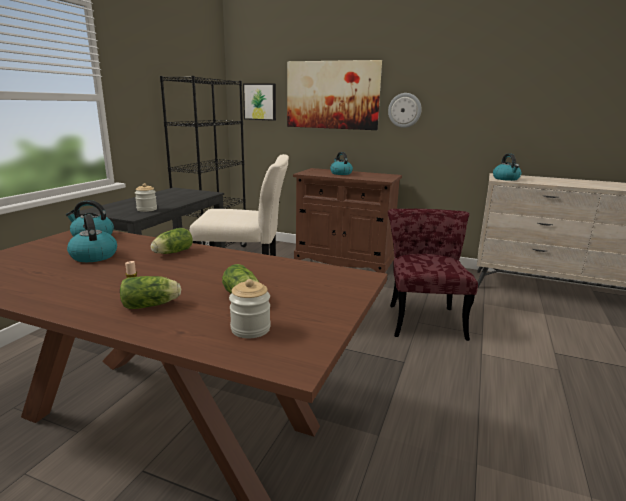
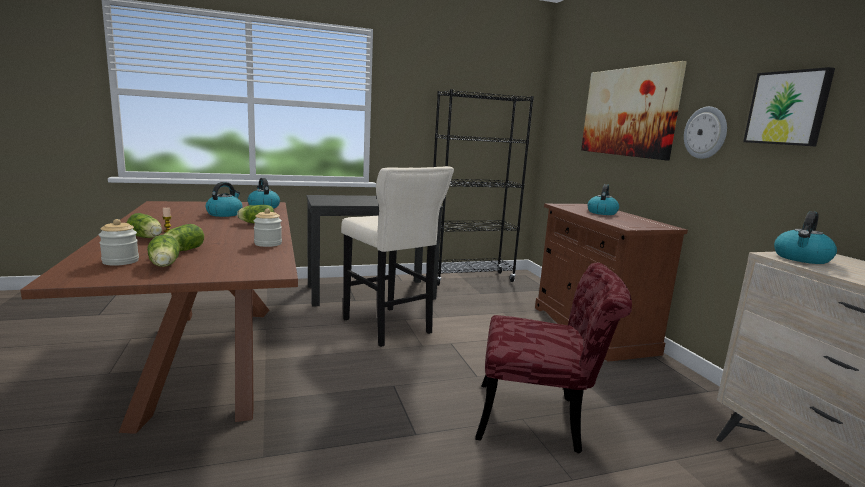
camera: 50 degrees right, 5 degrees down
jar [135,183,157,212] -> jar moved to [254,209,282,247]
picture [243,83,276,121] -> picture moved to [743,67,835,146]
red chair [388,209,478,341] -> red chair turned 45 degrees clockwise [475,263,632,454]
none -> lettuce [147,235,180,267]

